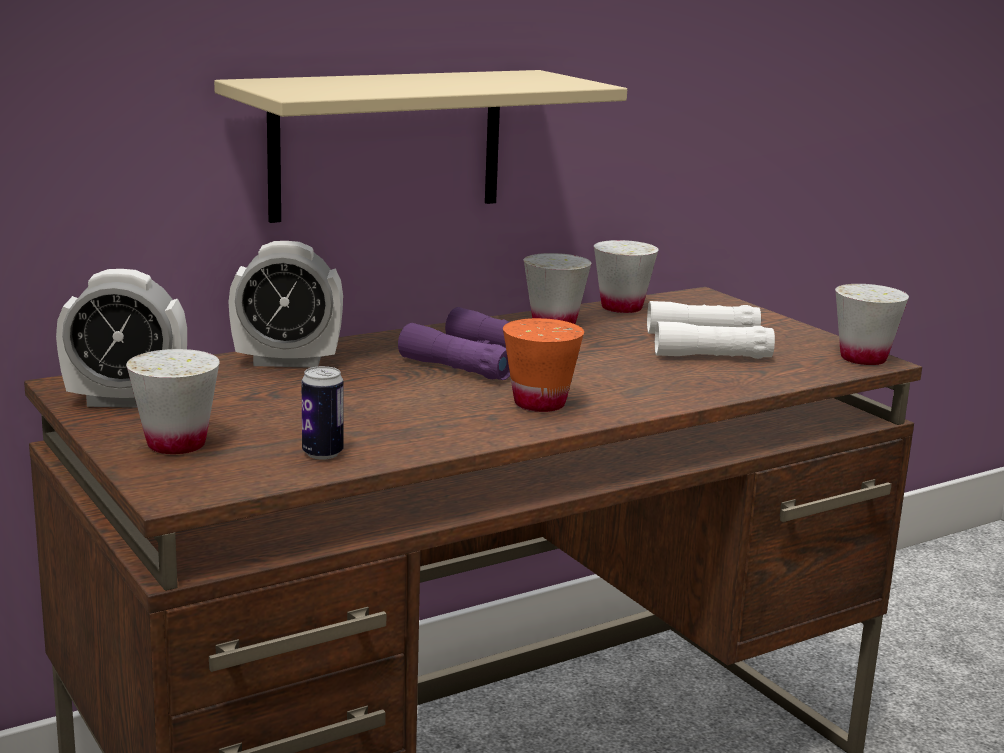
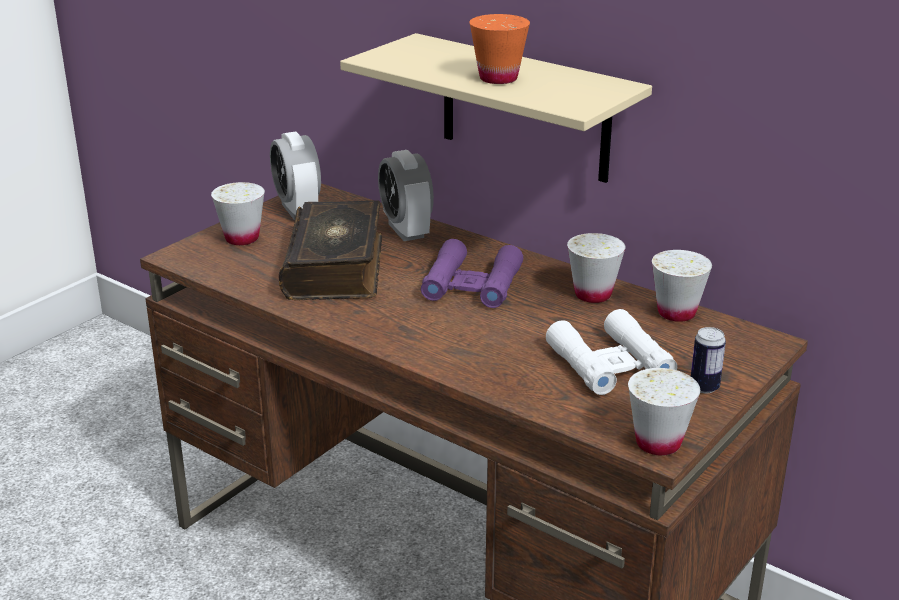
camera: 70 degrees right, 10 degrees up
can [302,366,344,460] -> can moved to [691,327,726,393]
orange cup [503,318,584,412] -> orange cup moved to [469,14,530,84]
none -> book [279,200,382,300]

